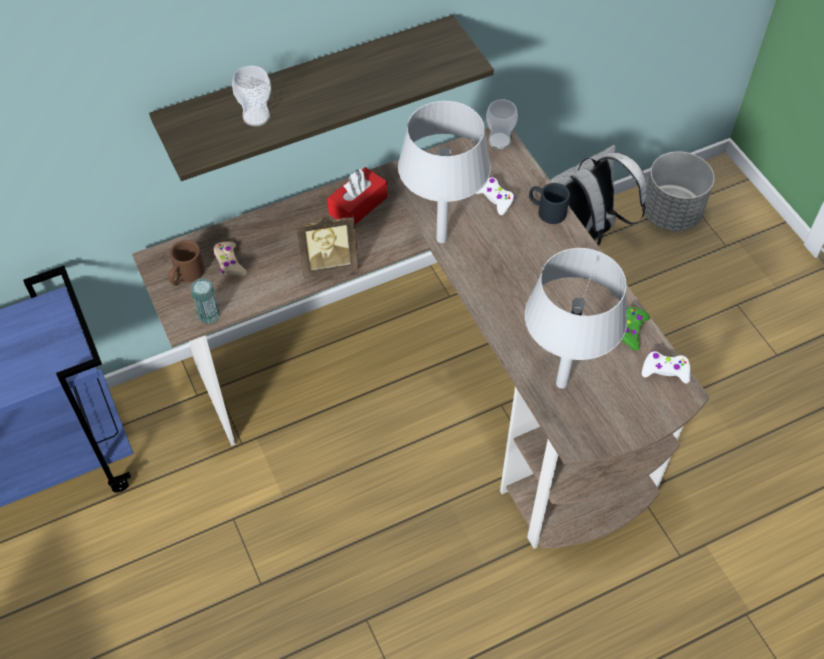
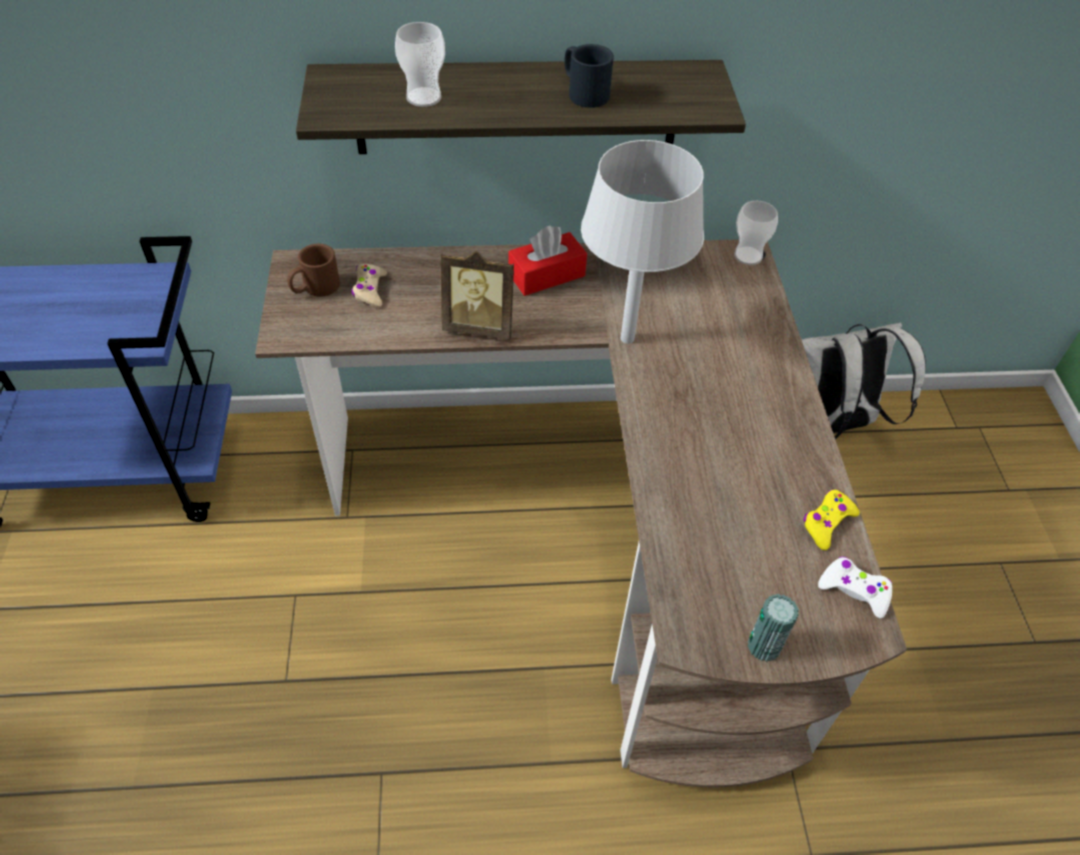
camera: 20 degrees right, 5 degrees down
can [191,278,220,324] -> can moved to [748,594,799,662]
white game controller [475,177,515,215] -> none
grey table lamp [525,248,627,388] -> none
black mug [529,183,570,224] -> black mug moved to [564,44,614,108]
green game controller [622,306,650,351] -> yellow game controller [804,489,860,550]
grey planter [644,151,714,231] -> none

